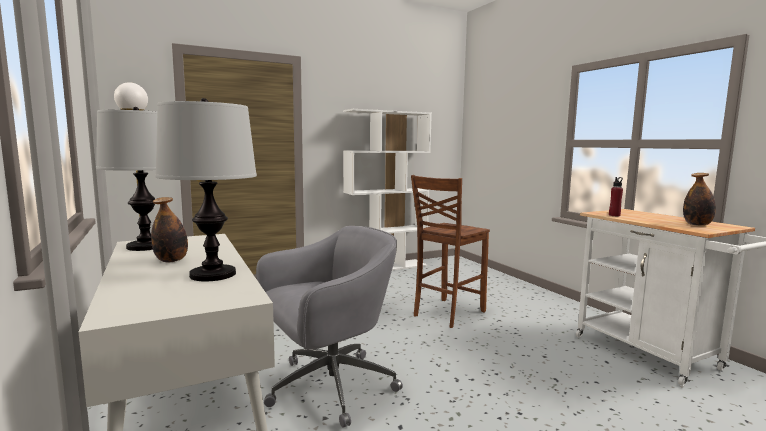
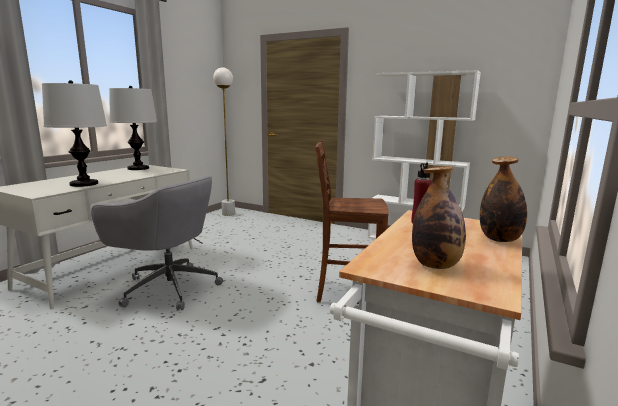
camera: 55 degrees right, 5 degrees up
bottle [151,197,188,262] -> bottle moved to [480,156,527,242]

